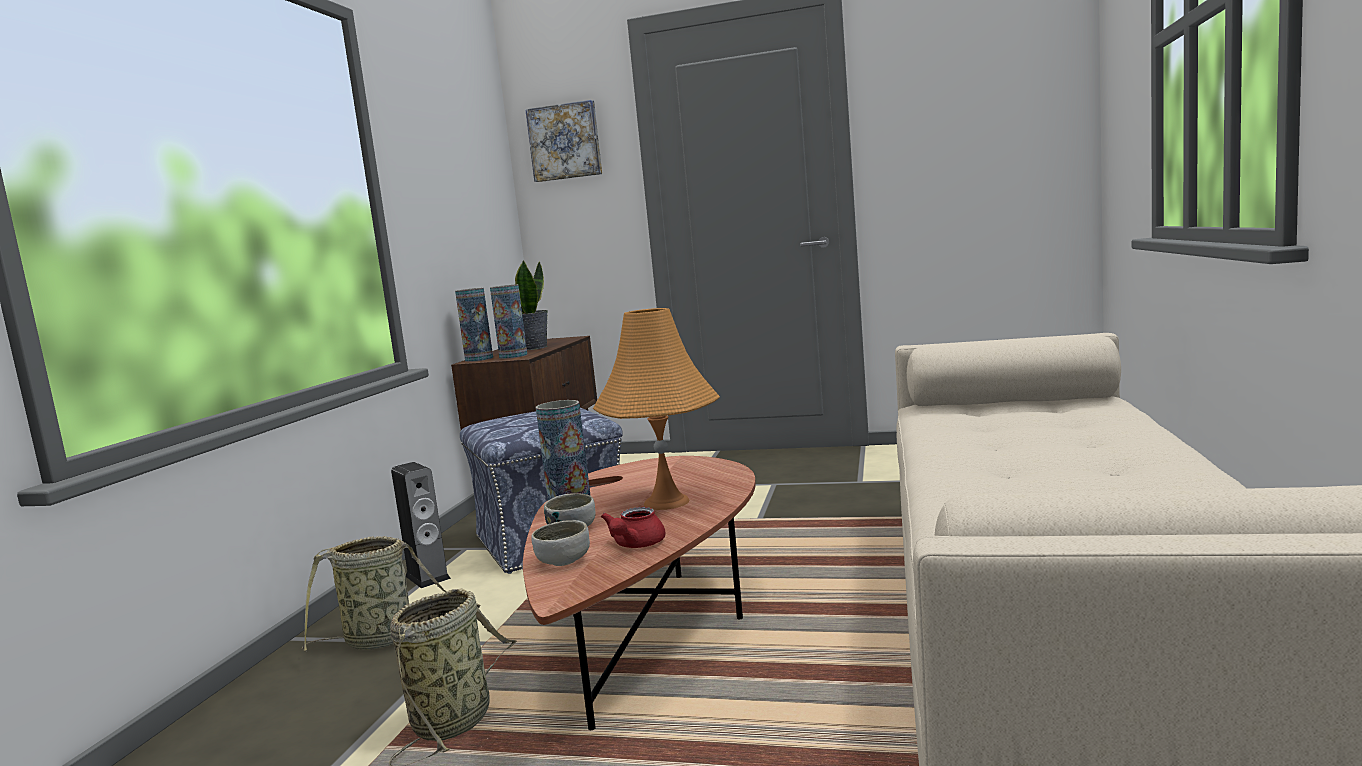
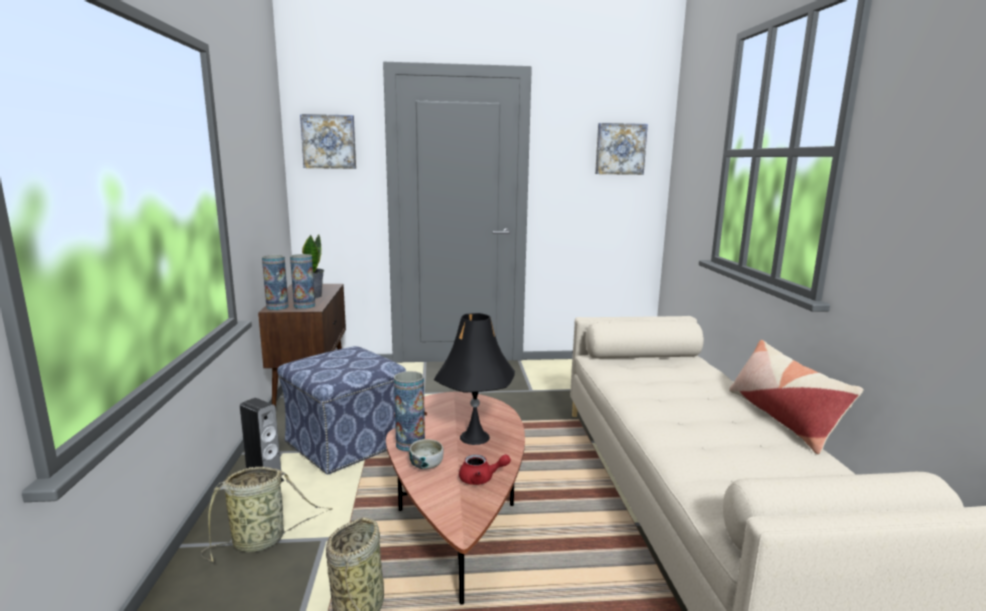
camera: 20 degrees left, 5 degrees up
bowl [531,520,590,566] -> none
orange table lamp [593,308,720,510] -> black table lamp [434,313,515,445]
red teapot [601,507,666,548] -> red teapot turned 90 degrees counterclockwise [459,454,511,485]
none -> picture [595,123,648,175]
none -> pillow [729,340,863,454]

